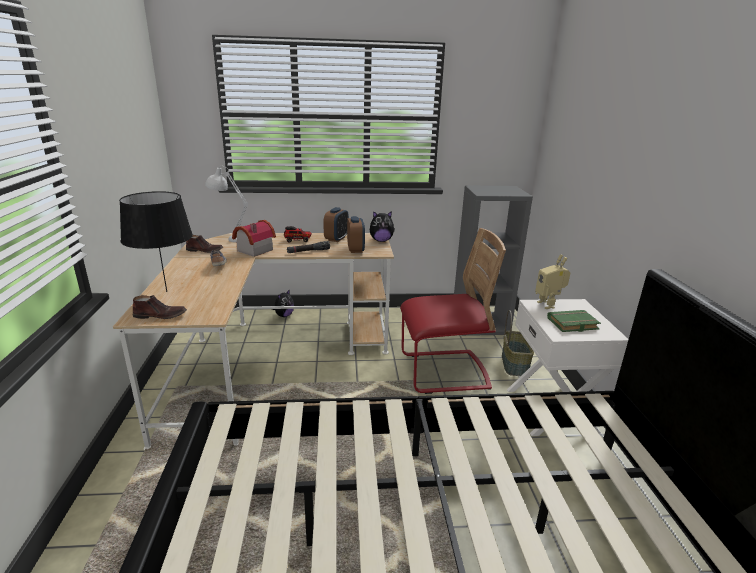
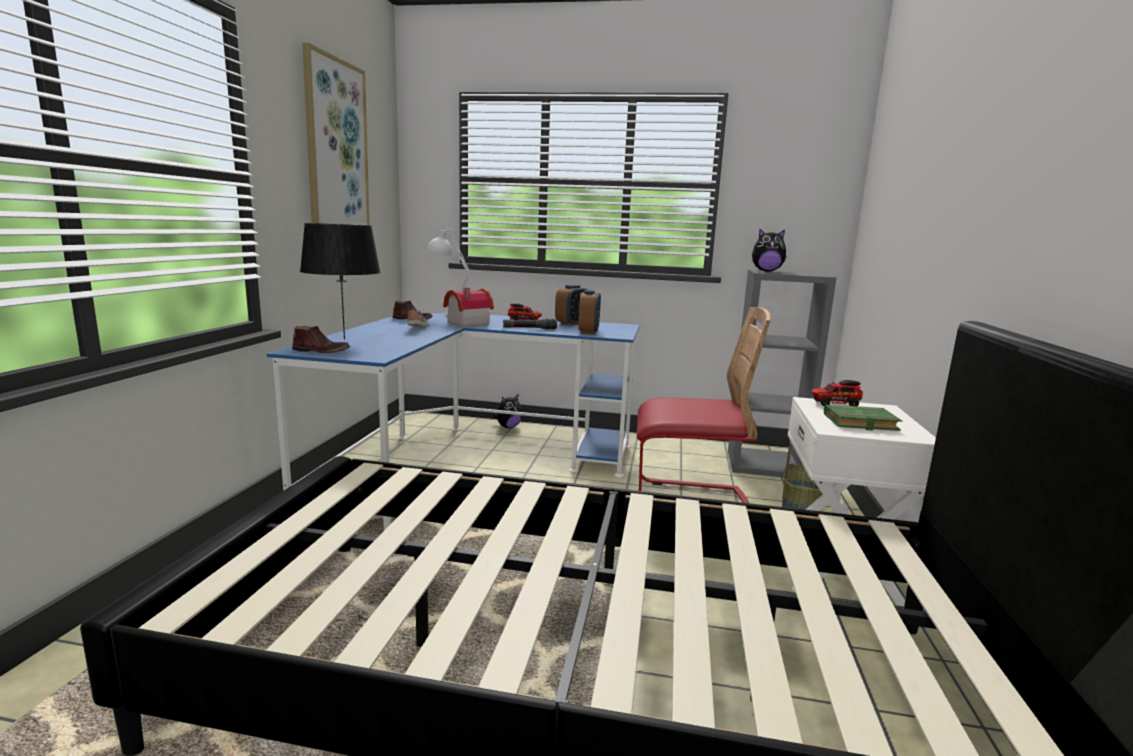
camera: 15 degrees right, 10 degrees down
beige desk [113,233,394,451] -> blue desk [267,313,640,530]
plush toy [370,211,395,242] -> plush toy moved to [752,229,787,272]
toy robot [535,254,570,309] -> toy truck [812,380,863,406]
none -> picture [302,43,370,225]

